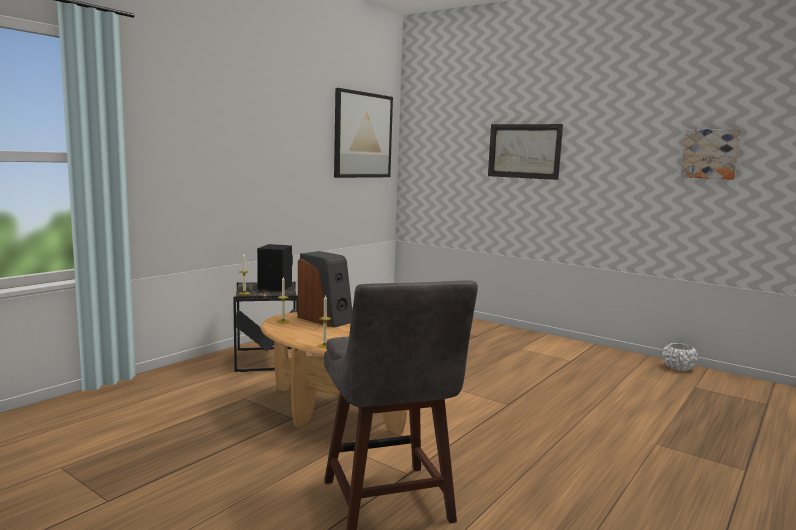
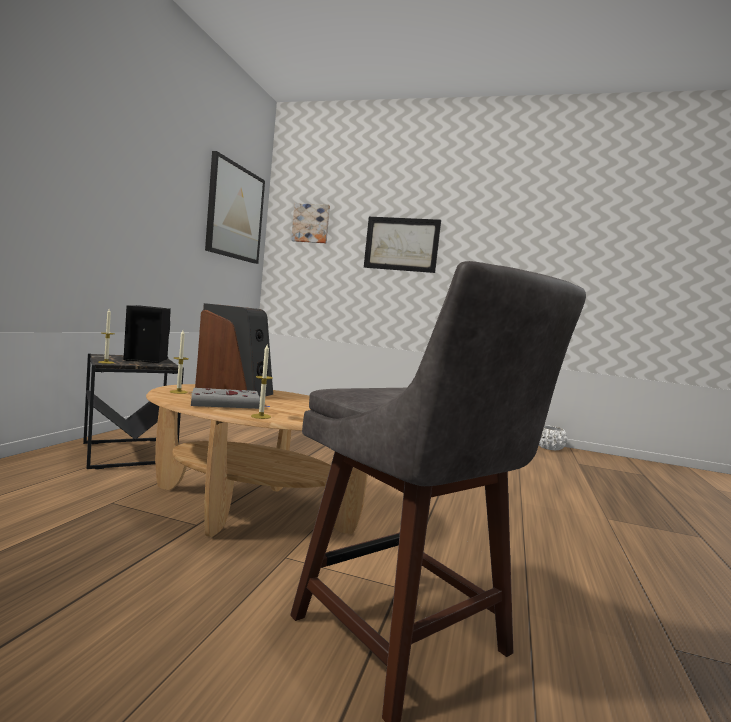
camera: 20 degrees left, 5 degrees down
picture [681,129,741,180] -> picture moved to [291,203,330,243]
none -> grey book [190,388,270,409]

